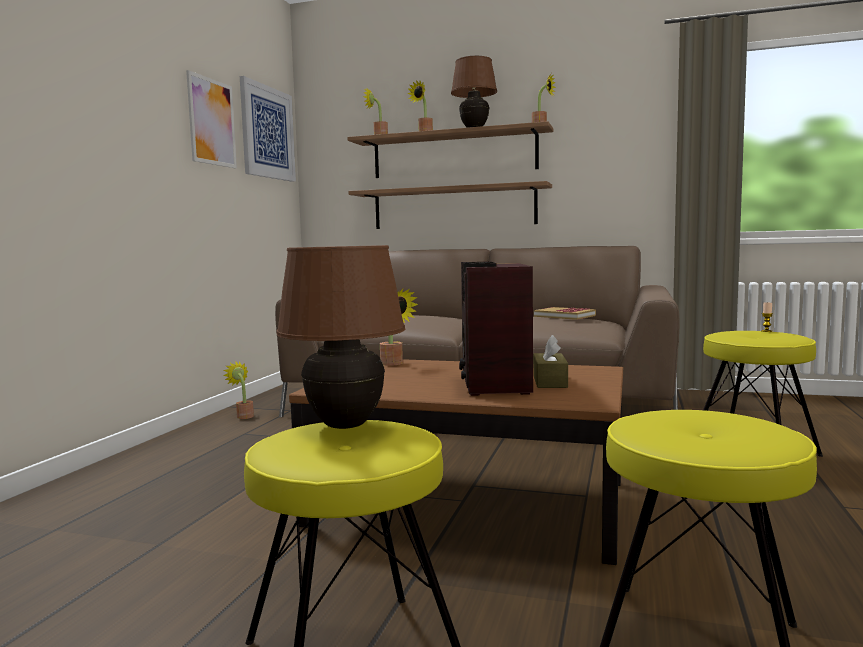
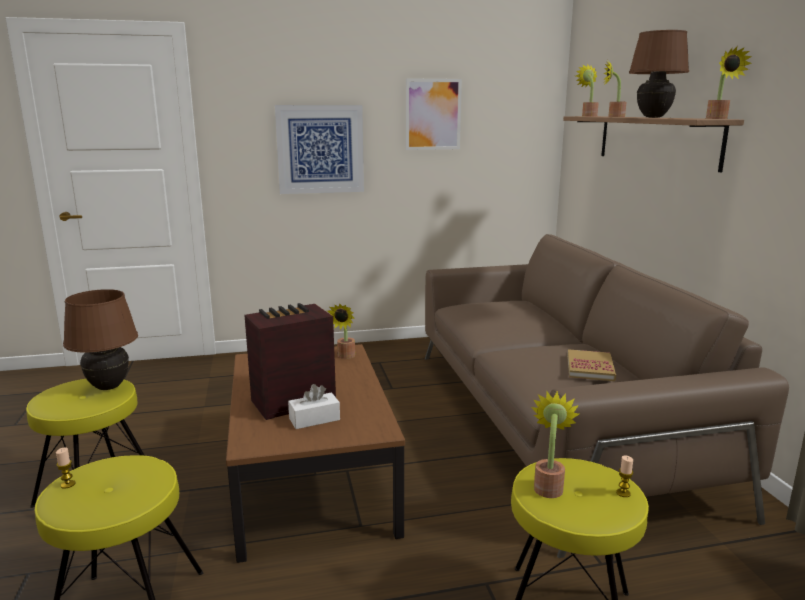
camera: 60 degrees right, 10 degrees up
potted plant [223,361,254,419] -> potted plant moved to [531,391,579,498]
picture [240,76,296,182] -> picture moved to [275,105,364,194]
shelf [348,181,552,229] -> none
brown tissue box [533,335,568,388] -> white tissue box [288,384,340,429]
none -> candle [56,447,75,489]

